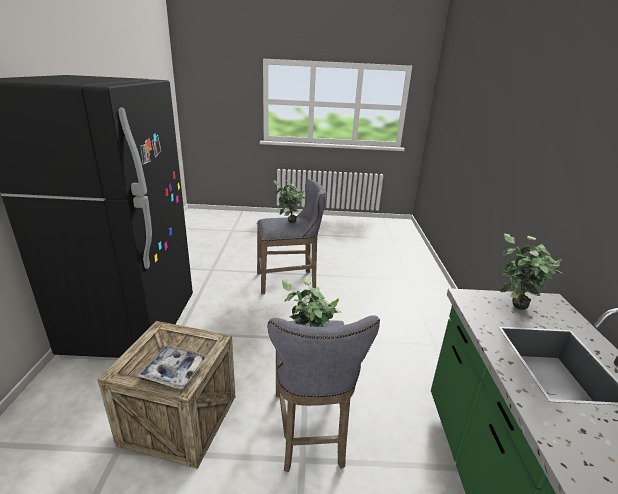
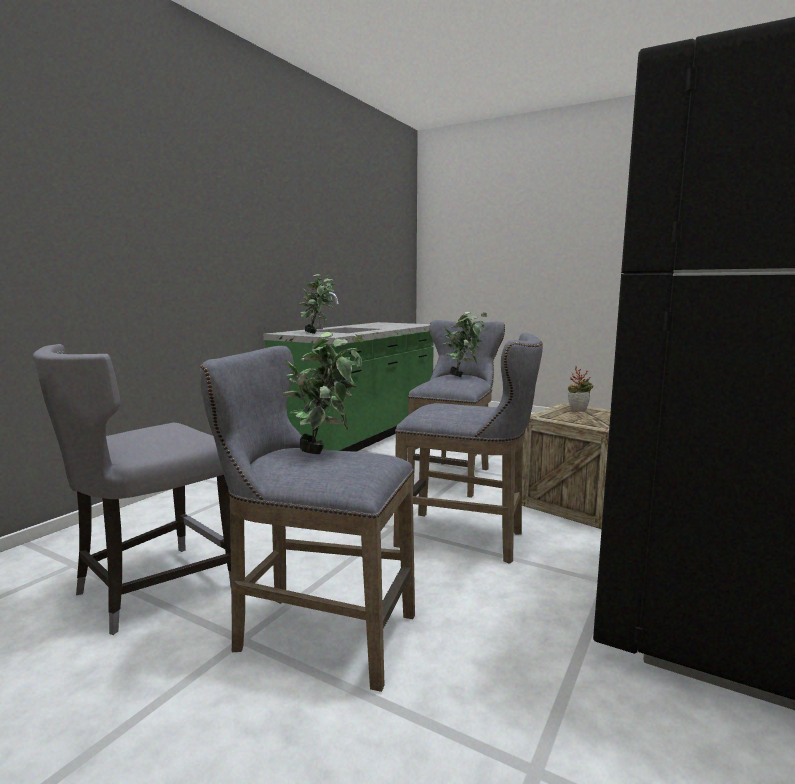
camera: 150 degrees left, 15 degrees down
tray [137,345,209,389] -> potted plant [568,366,593,412]
none -> grey chair [33,344,231,635]
none -> grey stool [393,333,543,564]

